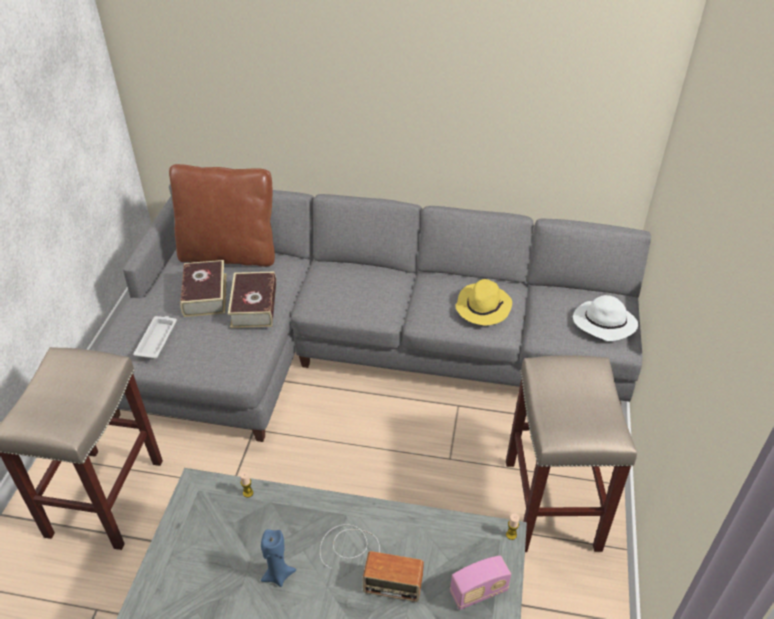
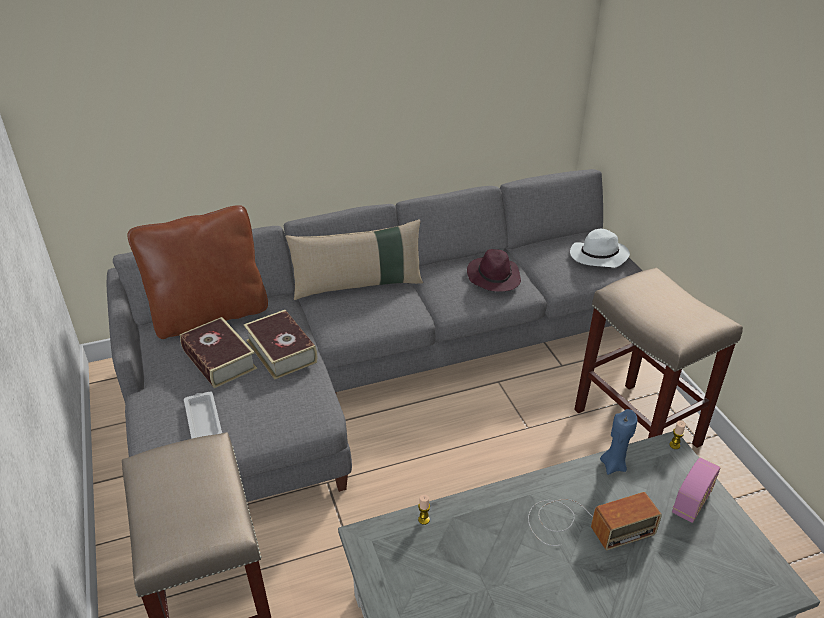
camera: 30 degrees left, 5 degrees down
blue candle [261,529,296,587] -> blue candle moved to [600,409,637,475]
yellow hat [456,279,512,325] -> purple hat [467,249,521,292]
none -> beige pillow [286,219,423,300]

